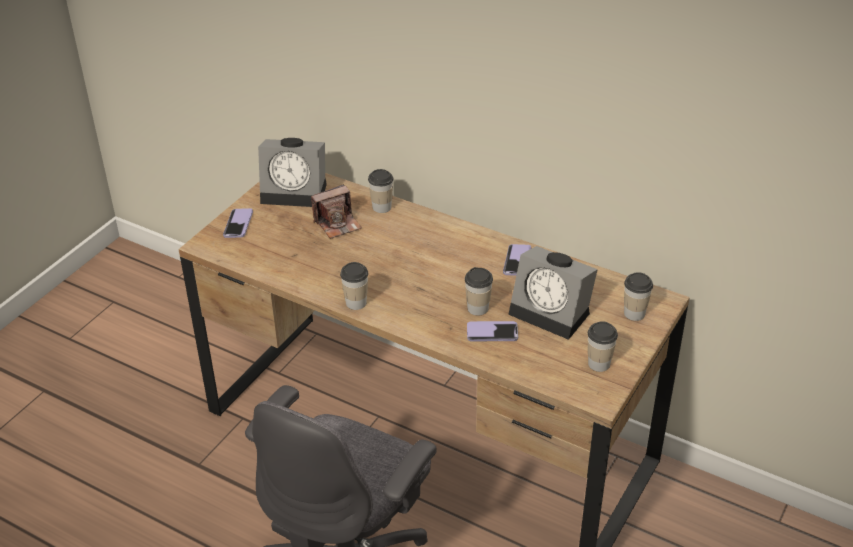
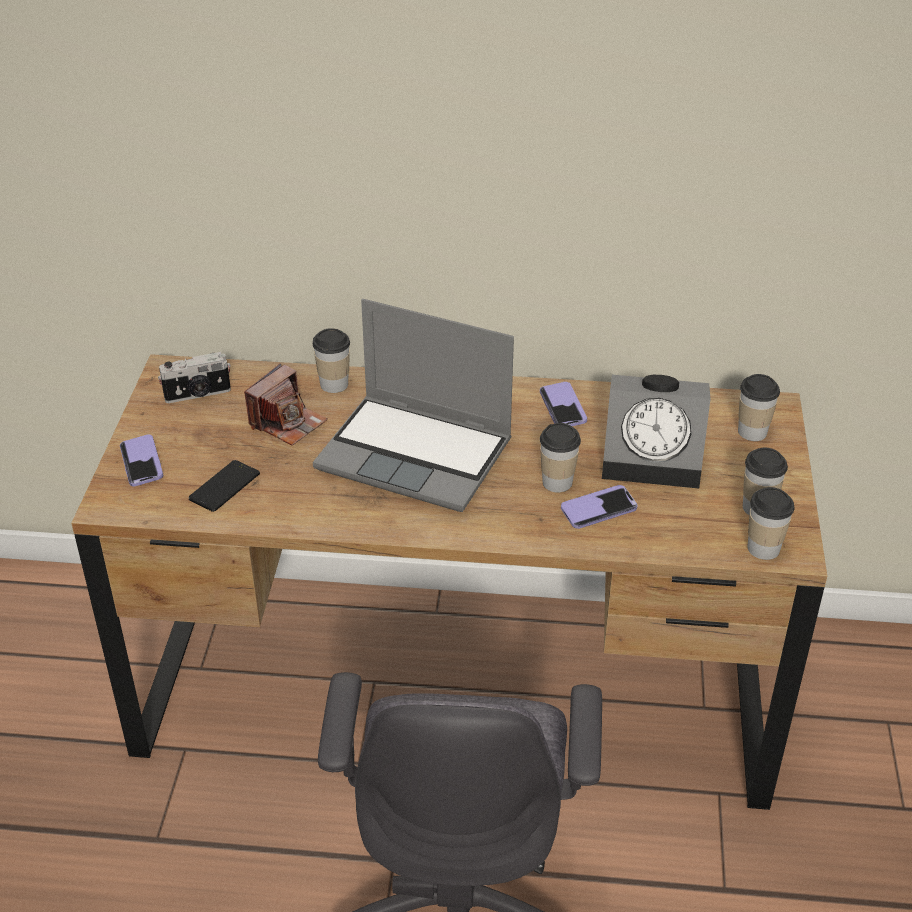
camera: 25 degrees left, 0 degrees up
alarm clock [258,138,327,207] -> camera [158,352,231,403]
cup [340,262,368,310] -> cup moved to [747,487,794,560]
none -> phone [189,460,260,512]
none -> laptop [313,299,514,512]

